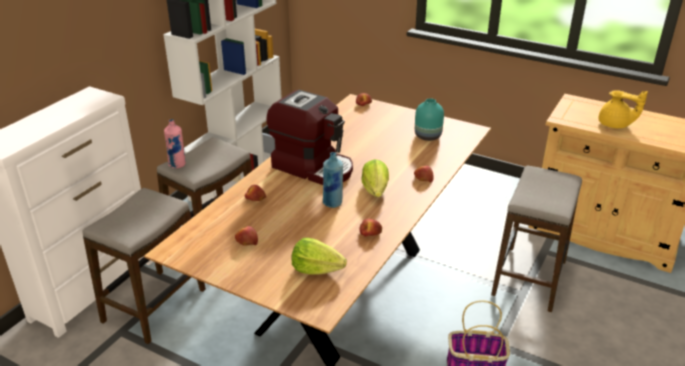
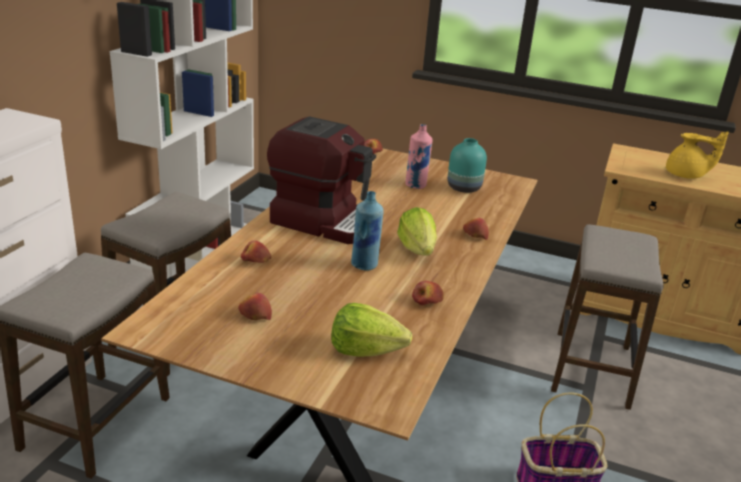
camera: 10 degrees left, 5 degrees down
pink bottle [164,119,186,168] -> pink bottle moved to [405,124,433,189]

